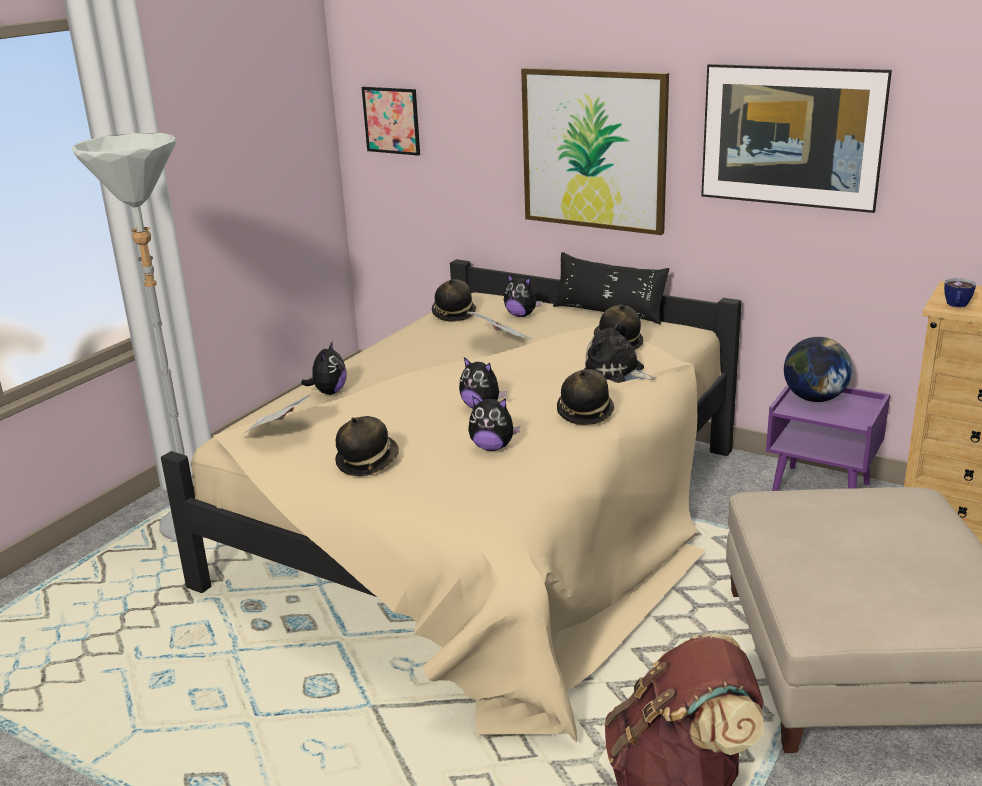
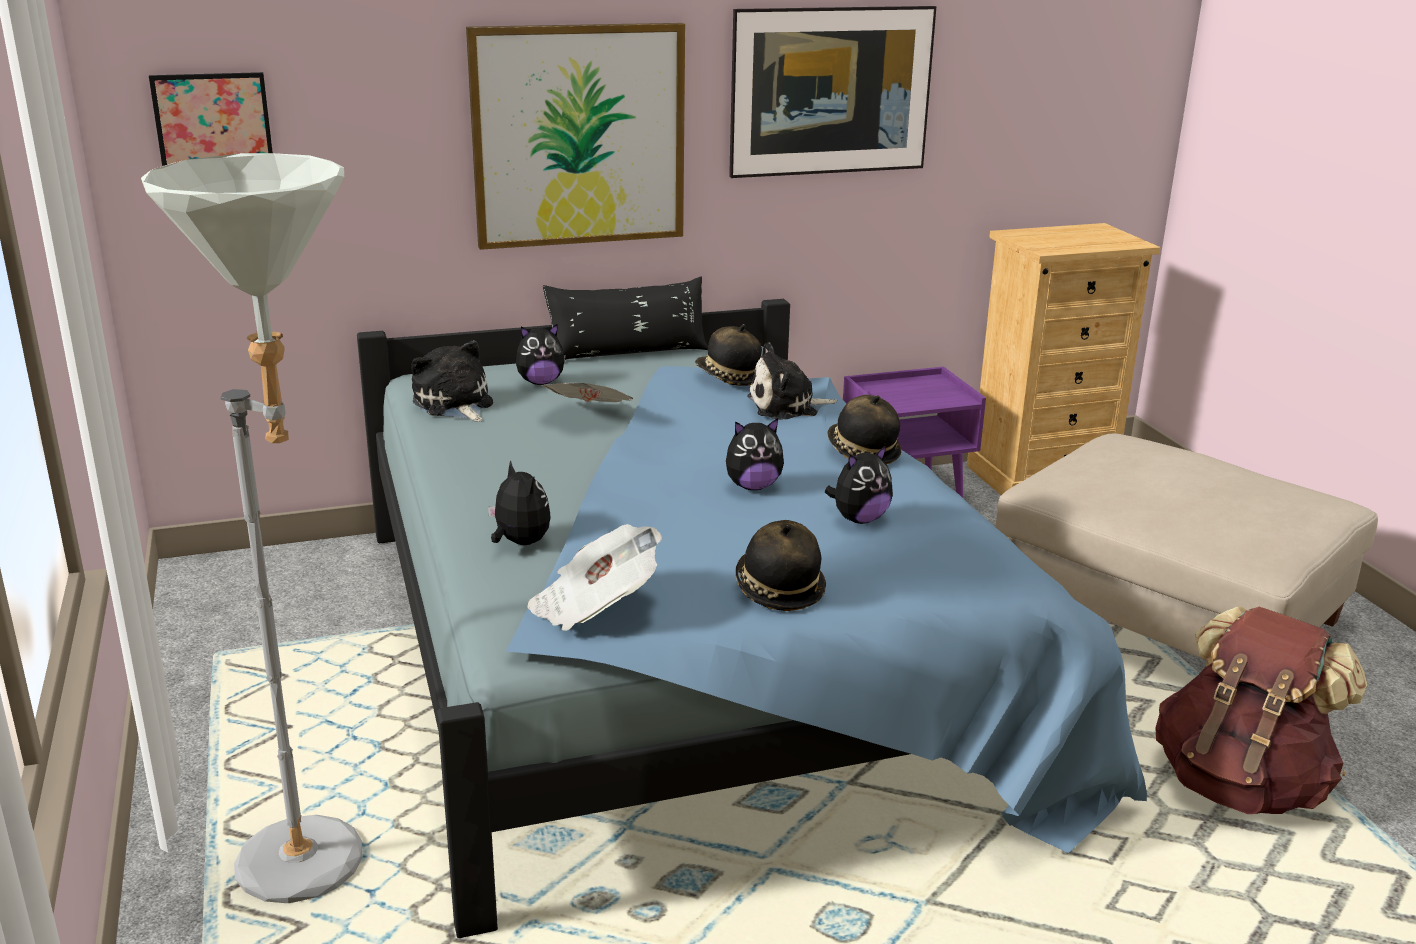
camera: 50 degrees left, 0 degrees up
beige bed [161,259,742,742] -> blue bed [357,299,1147,938]
hat [432,279,476,322] -> plush toy [411,341,493,422]
globe [784,337,852,402] -> none
cup [944,278,976,307] -> none

